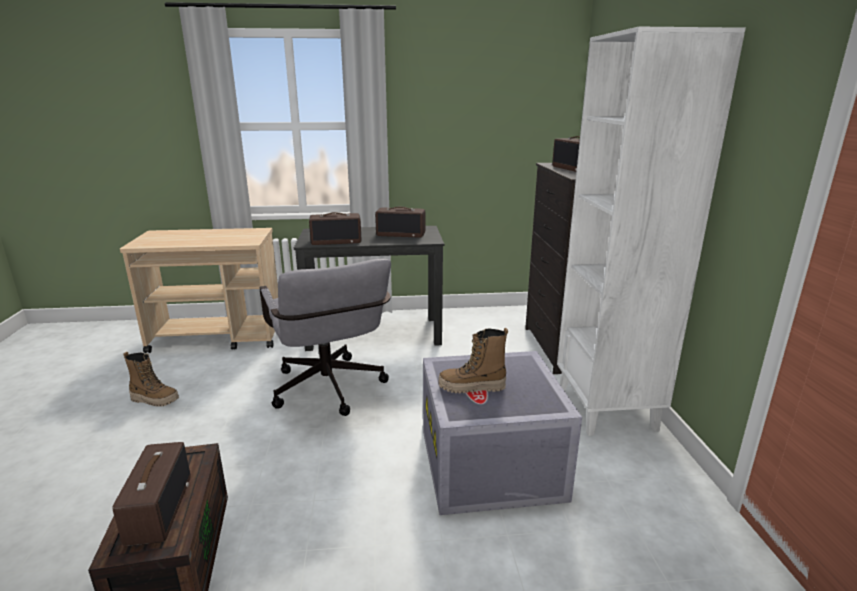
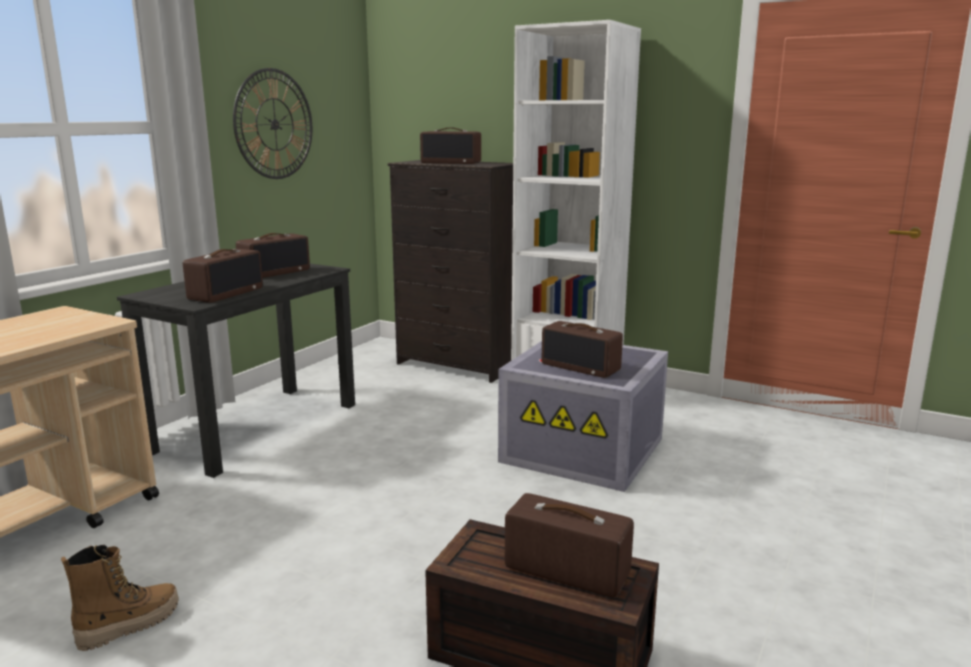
camera: 55 degrees left, 5 degrees down
grey office chair [260,259,391,416] -> none
boot [438,328,508,393] -> radio [542,321,623,378]
none -> wall clock [233,68,312,179]

